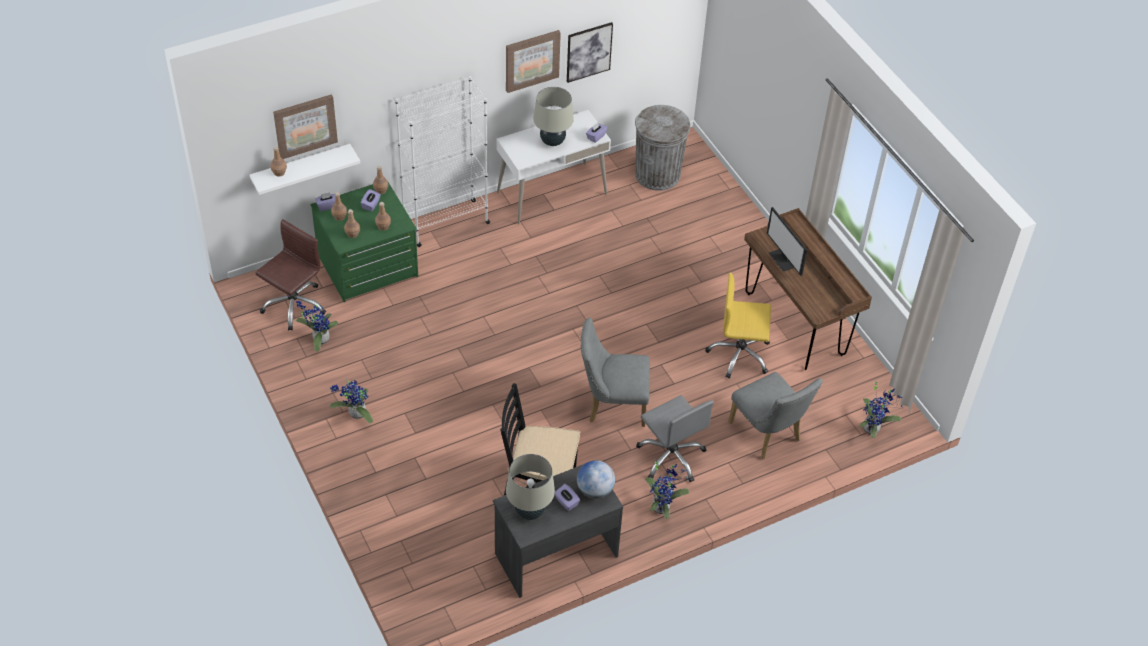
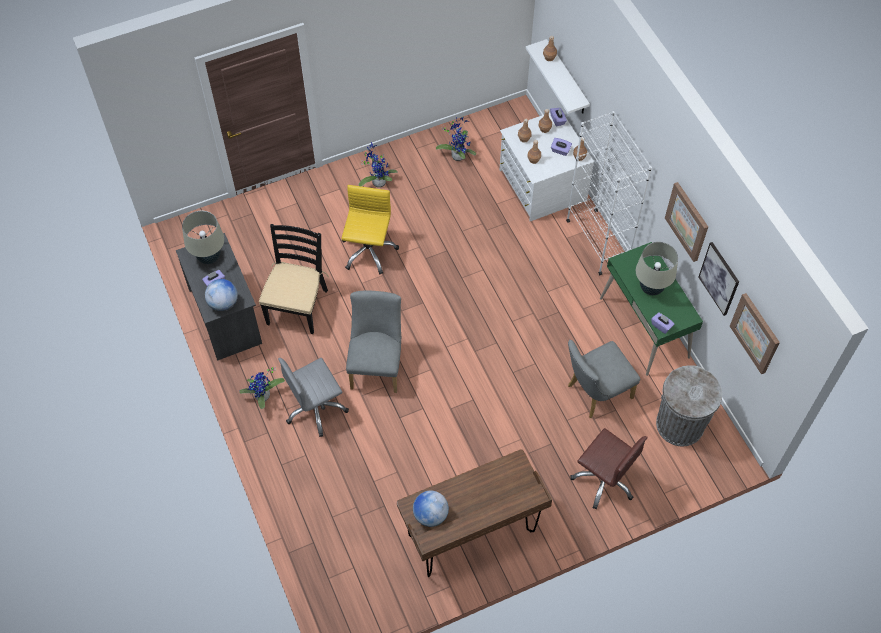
camera: 95 degrees right, 10 degrees up
brown office chair [255,219,326,331] -> brown office chair moved to [570,428,648,509]
picture [273,94,338,159] -> picture moved to [730,293,780,374]
green dresser [310,182,418,302] -> white dresser [500,113,594,221]
white desk [497,110,611,224] -> green desk [600,242,703,376]
yellow office chair [705,273,771,379] -> yellow office chair moved to [341,185,399,274]
grey chair [728,372,823,459] -> grey chair moved to [568,340,640,418]
monitor [767,207,807,276] -> none
potted plant [859,379,903,438] -> none
none -> globe [413,491,449,527]

